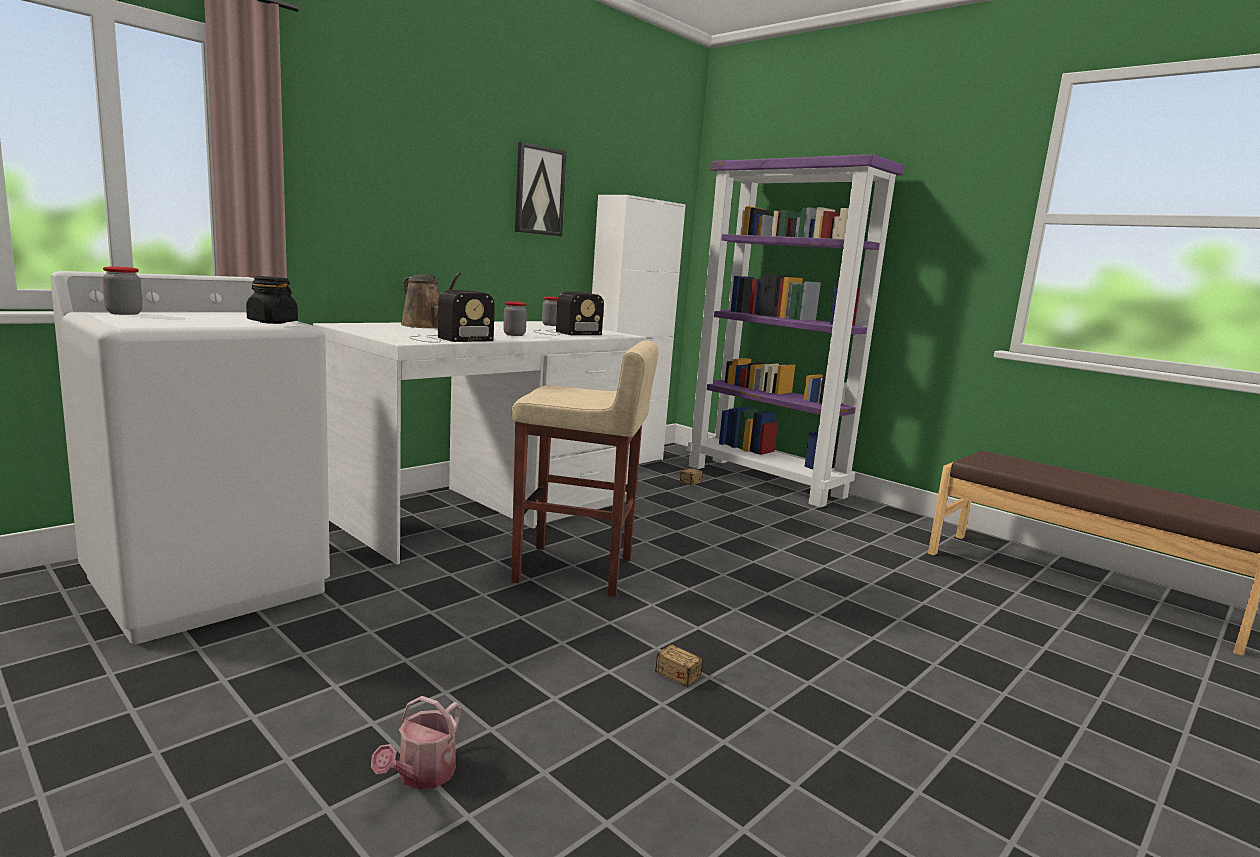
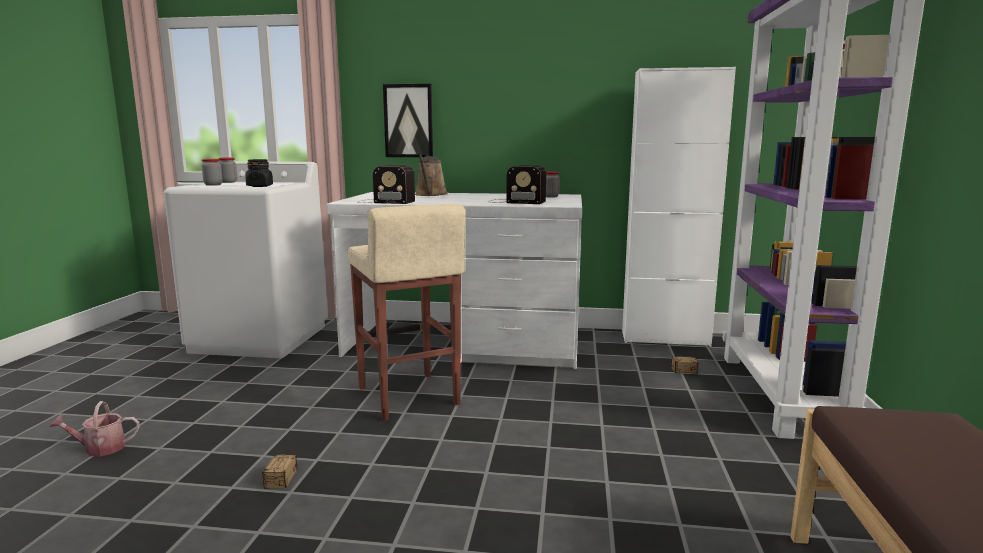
camera: 55 degrees right, 0 degrees up
jar [503,301,527,336] -> jar moved to [202,159,223,186]
picture [515,142,566,236] -> picture moved to [383,84,433,157]

